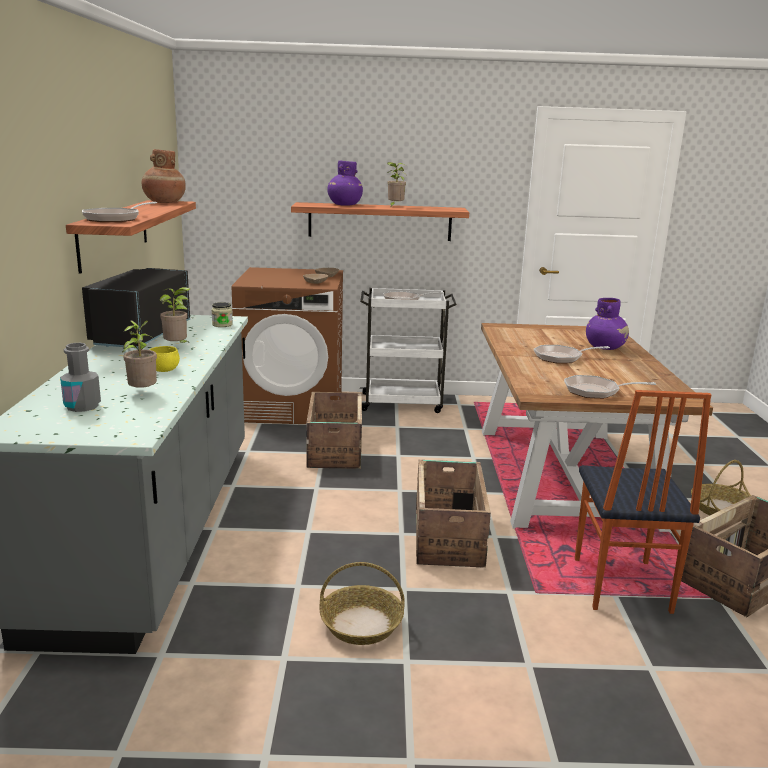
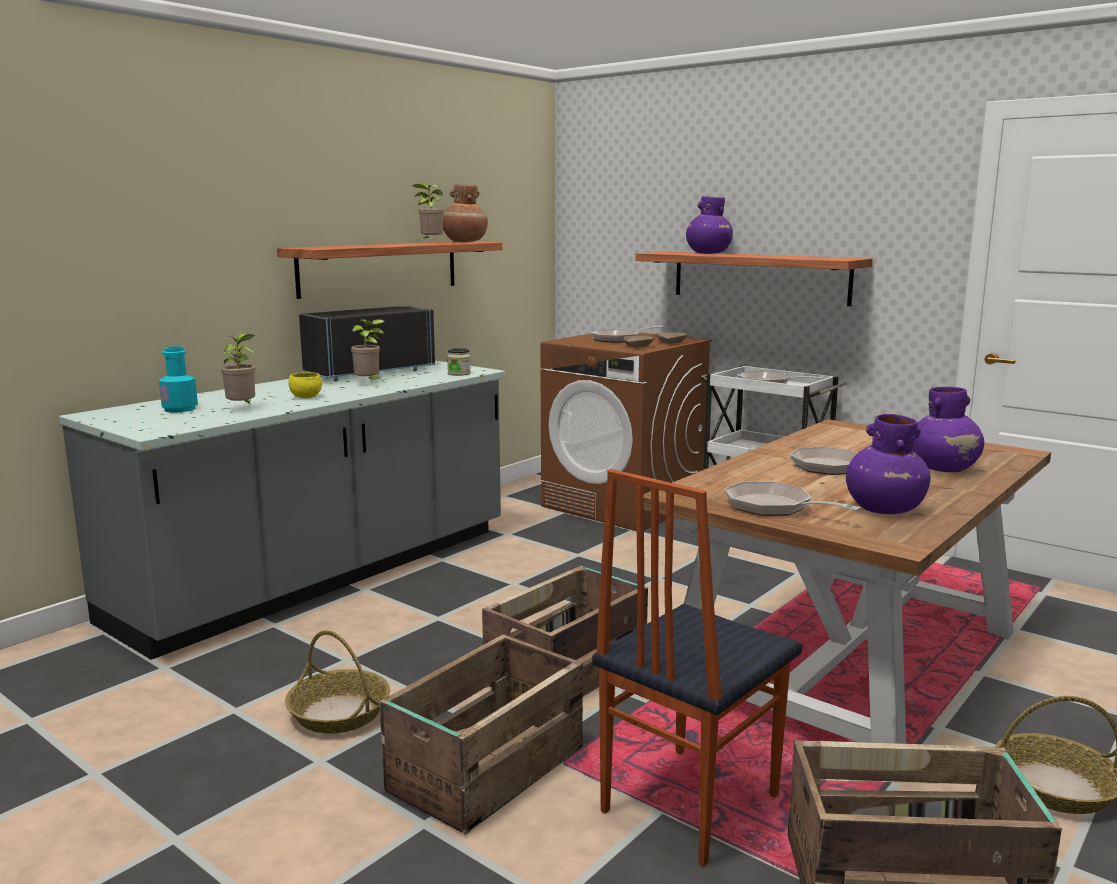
camera: 40 degrees right, 5 degrees down
grey bottle [60,343,101,412] -> turquoise bottle [159,346,198,413]
frying pan [82,202,157,222] -> frying pan moved to [590,326,664,343]
crate [306,392,362,469] -> crate moved to [380,634,583,835]
potted plant [387,162,407,206] -> potted plant moved to [412,183,444,241]
none -> purple vase [846,414,931,514]

